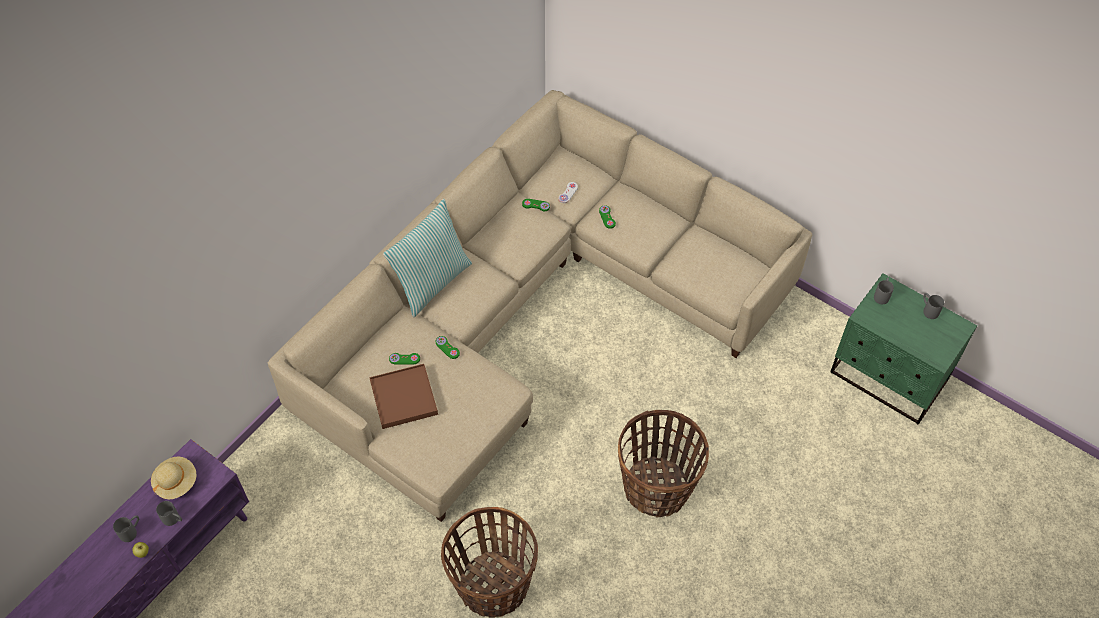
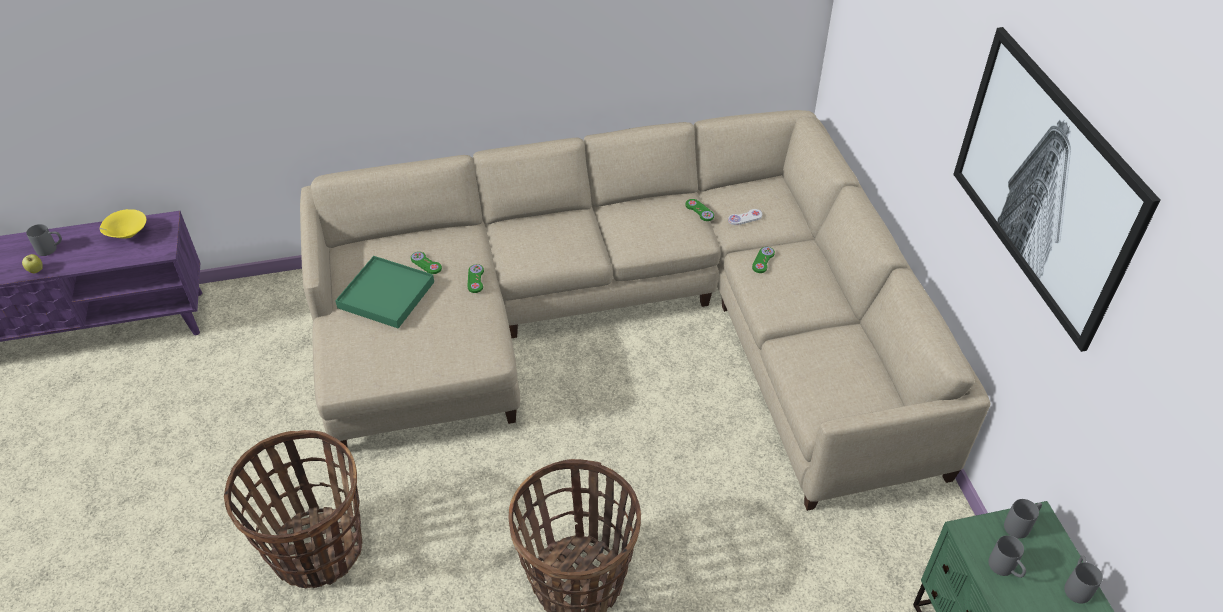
camera: 40 degrees right, 10 degrees down
beige hat [151,456,197,499] -> yellow bowl [100,209,146,238]
grey mug [156,501,182,526] -> grey mug moved to [988,535,1026,578]
brown tray [369,364,438,429] -> green tray [335,256,434,328]
pillow [383,199,472,317] -> none
none -> picture [953,27,1161,352]

